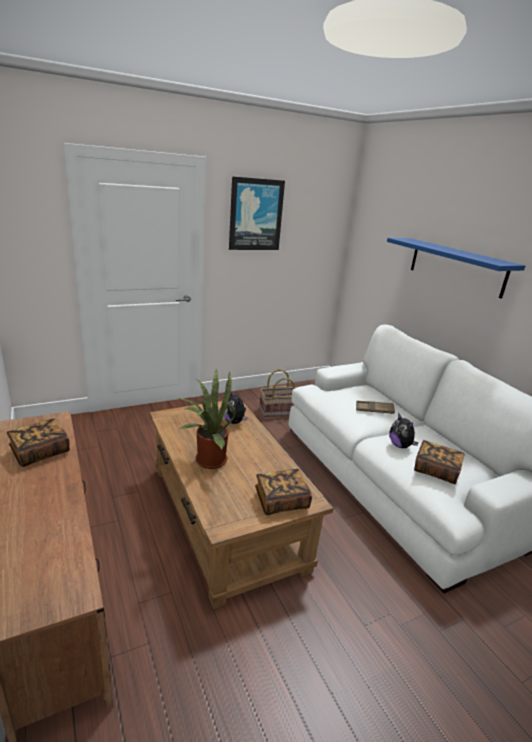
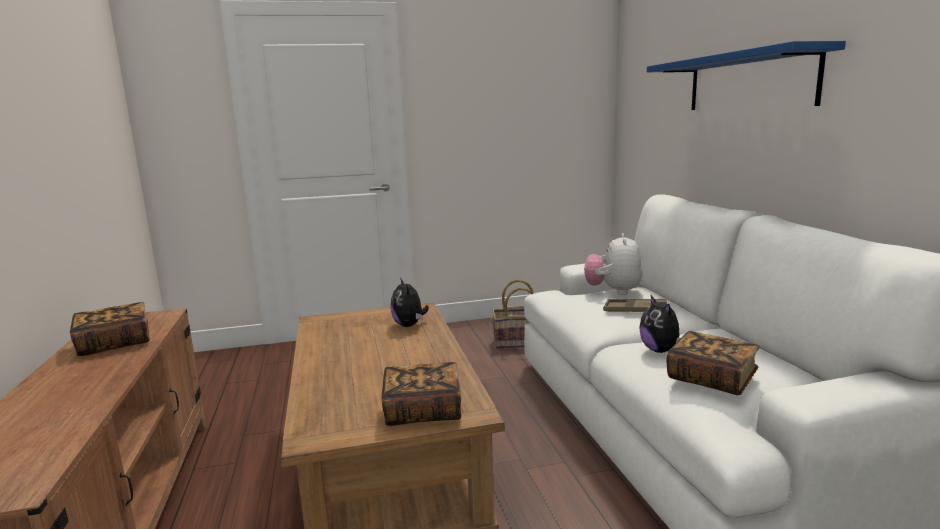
camera: 15 degrees right, 10 degrees down
potted plant [178,369,235,469] -> none
picture [229,176,285,250] -> none
none -> plush toy [584,233,642,295]

